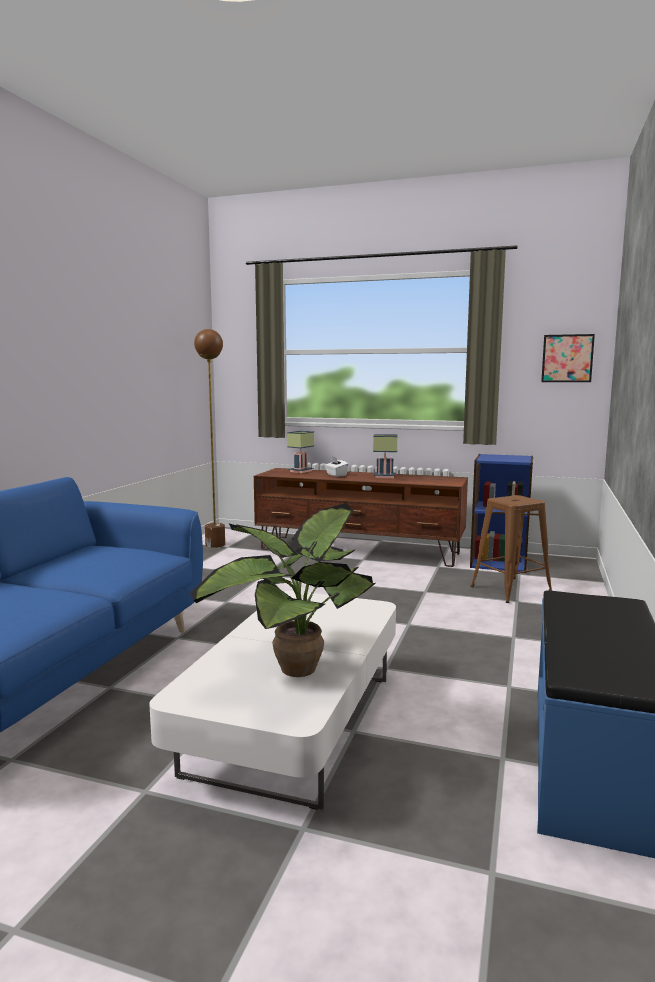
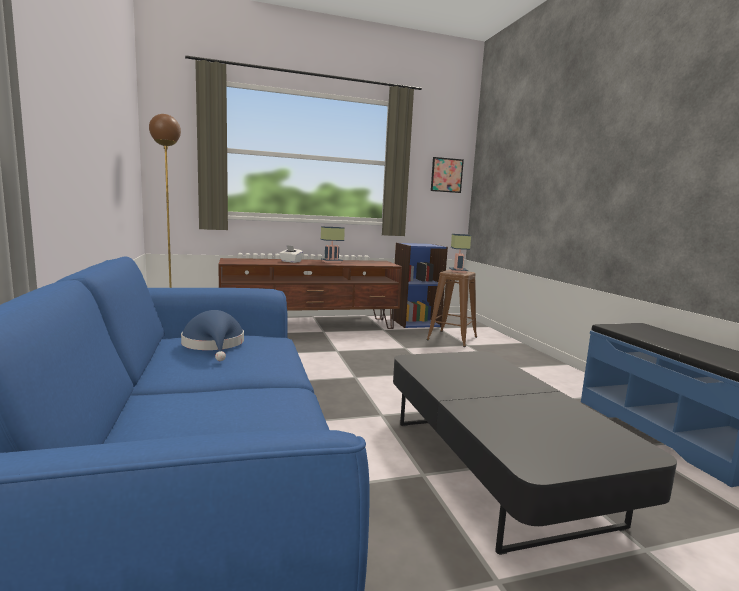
camera: 35 degrees left, 0 degrees up
white coffee table [149,591,396,810] -> black coffee table [393,351,677,555]
potted plant [190,503,376,677] -> none
table lamp [287,431,314,473] -> table lamp moved to [449,234,471,273]
none -> blue hat [181,310,244,361]

